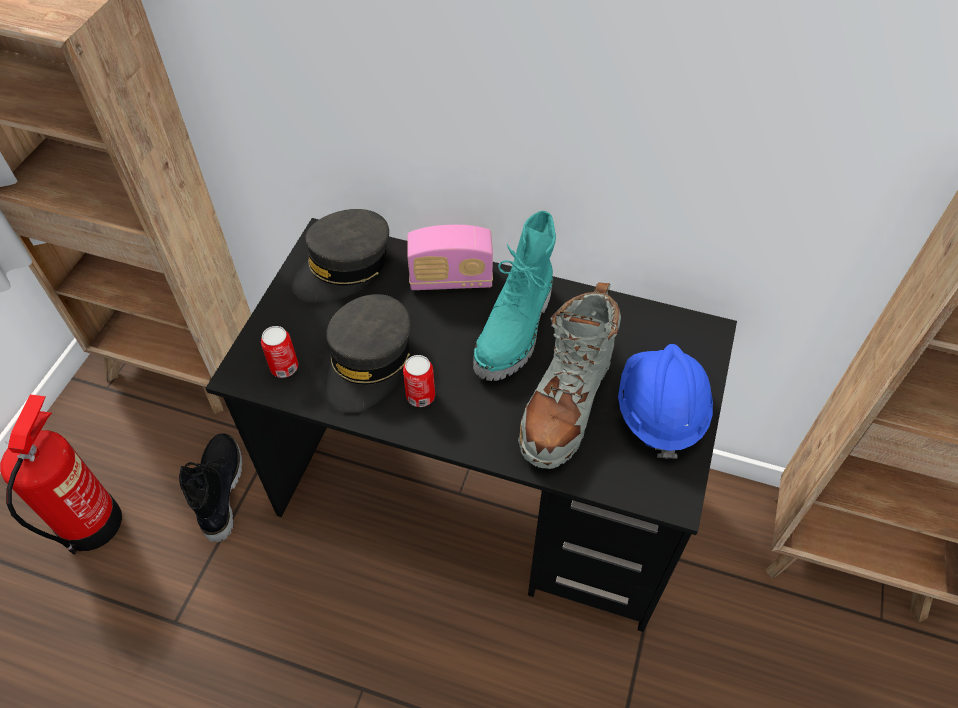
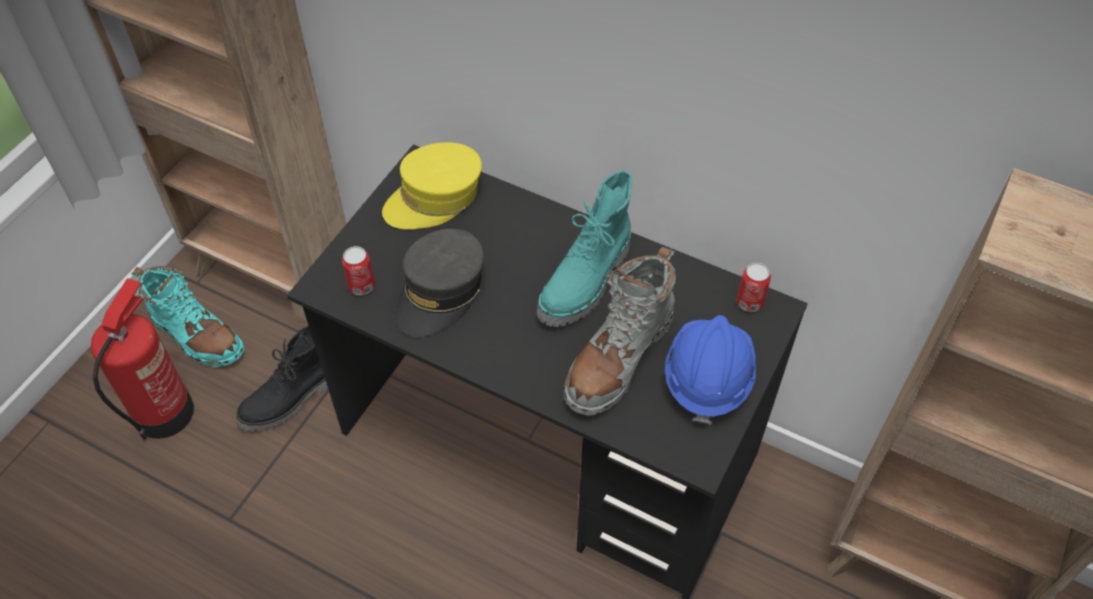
camera: 10 degrees right, 0 degrees up
black boot [179,433,243,542] -> black boot turned 135 degrees counterclockwise [236,325,328,432]
grey cap [292,209,389,303] -> yellow cap [382,142,482,229]
can [403,355,435,407] -> can moved to [737,263,771,312]
radio [407,225,493,290] -> none
none -> turquoise boot [132,266,245,367]

